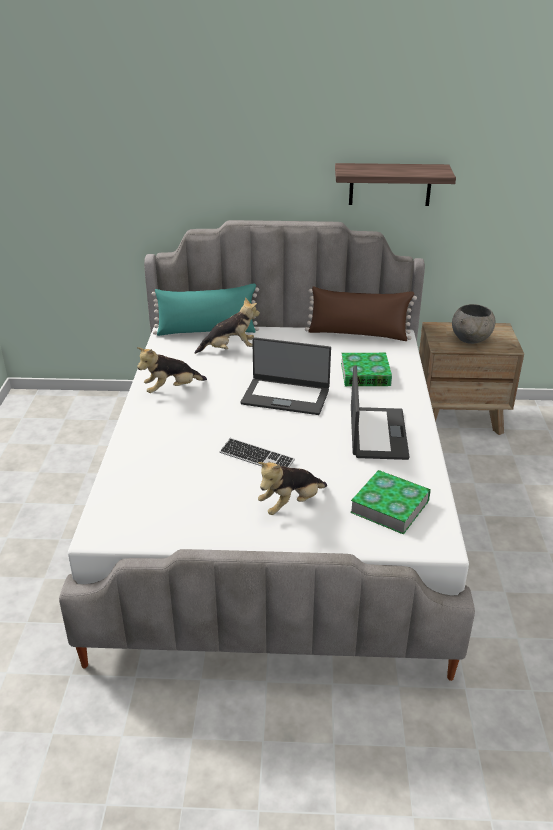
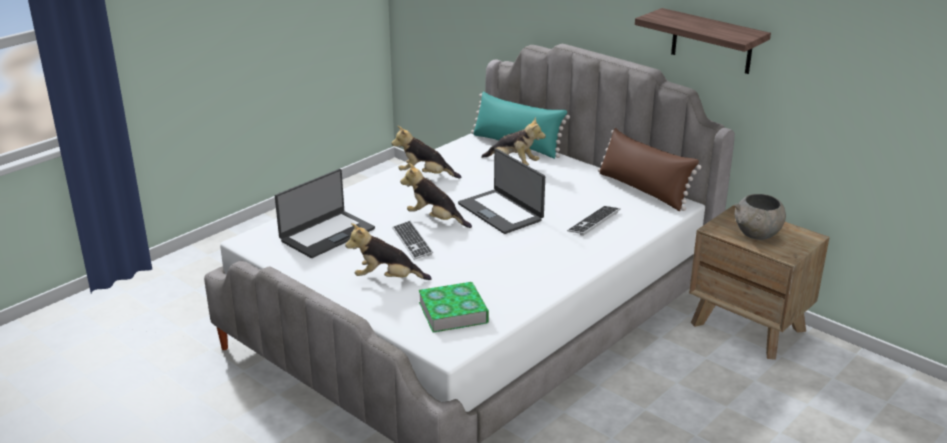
camera: 40 degrees right, 5 degrees down
book [341,353,392,386] -> keyboard [567,206,620,236]
laptop [351,366,409,460] -> laptop moved to [275,169,375,258]
none -> plush toy [400,163,472,228]

